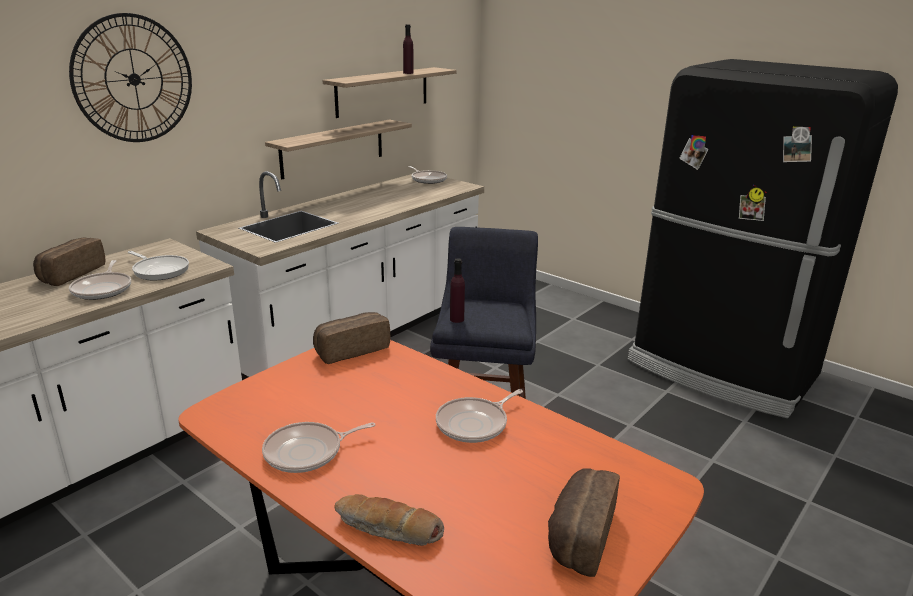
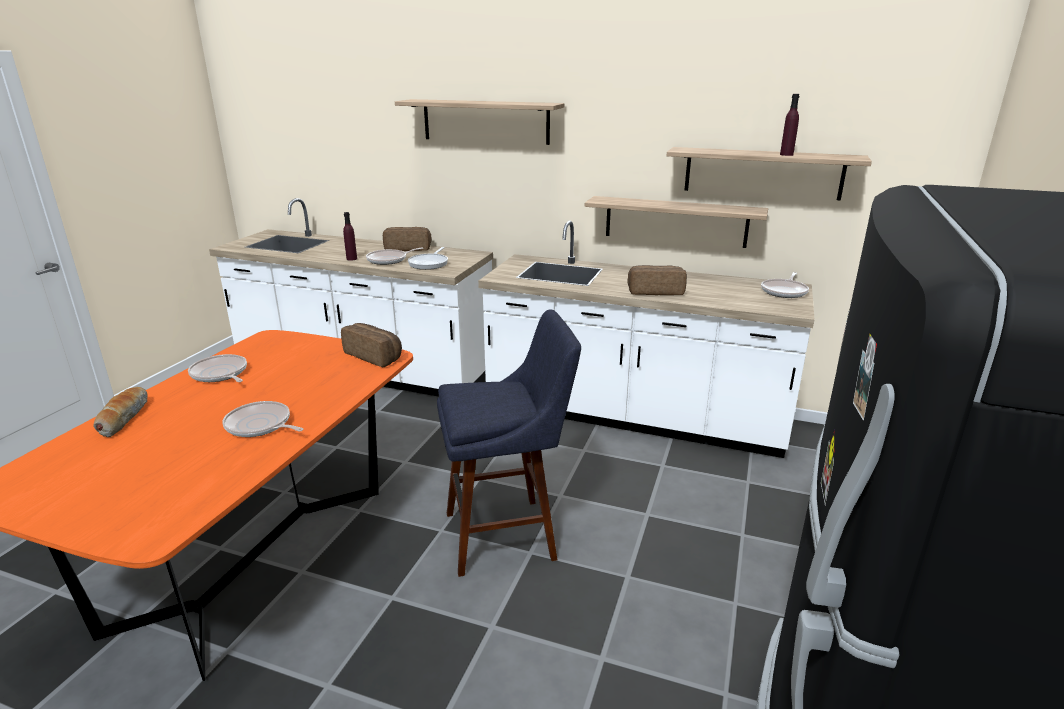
camera: 70 degrees right, 0 degrees up
wall clock [69,13,192,142] -> shelf [395,99,564,145]
purple bottle [450,258,465,323] -> purple bottle moved to [343,212,357,261]
bread [548,468,620,577] -> bread moved to [627,265,687,295]

